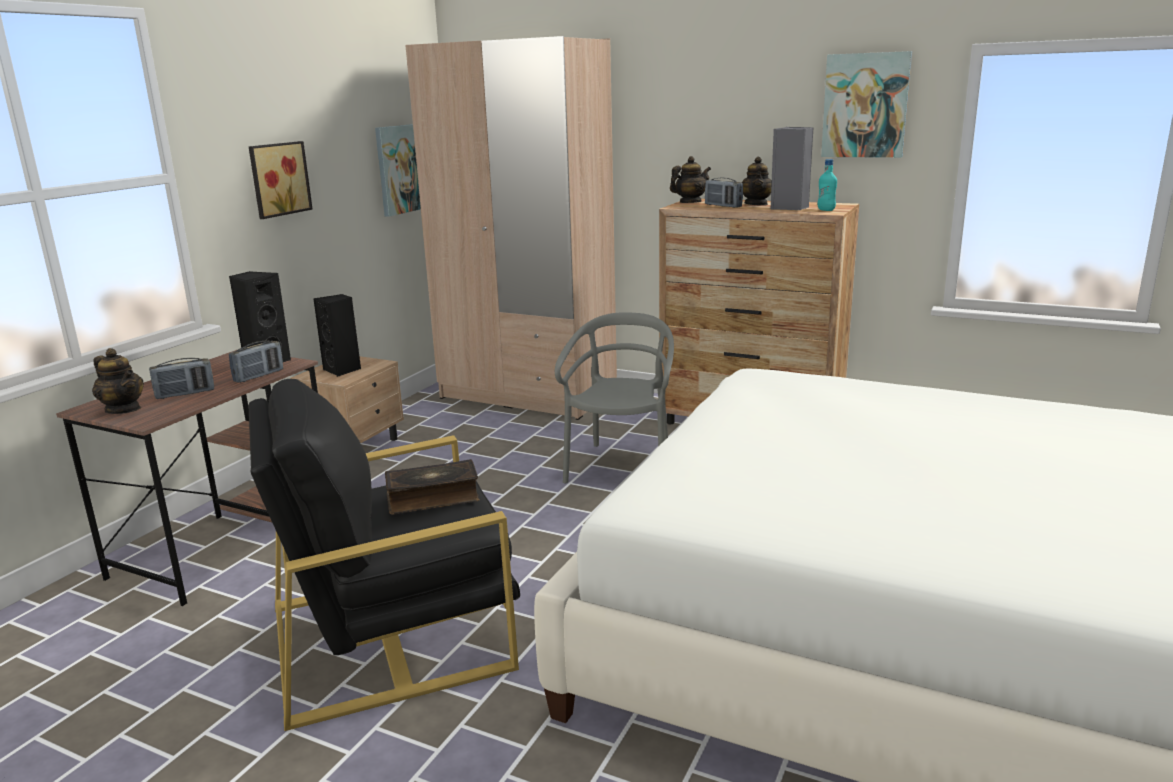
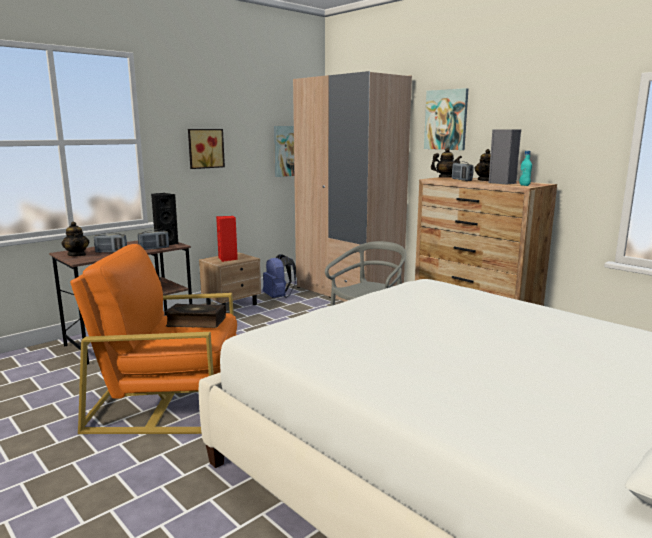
camera: 20 degrees right, 5 degrees down
black armchair [248,379,520,731] -> orange armchair [70,244,237,434]
black speaker [313,294,361,377] -> red speaker [216,216,238,262]
picture [821,51,912,158] -> picture moved to [424,88,468,150]
none -> blue backpack [263,254,296,298]

